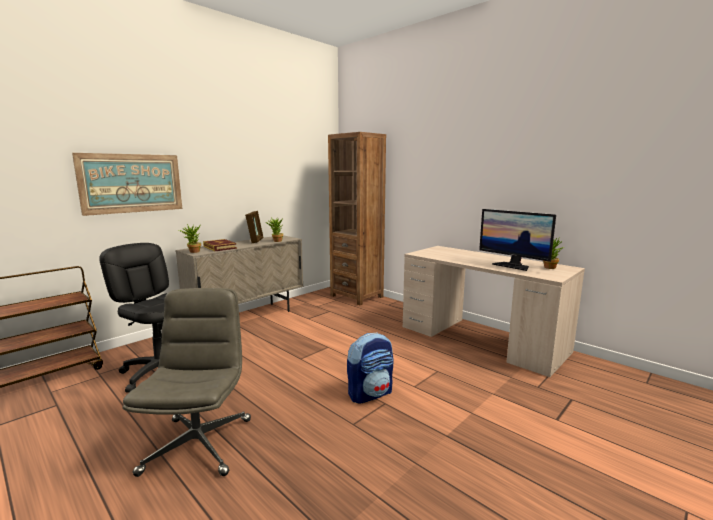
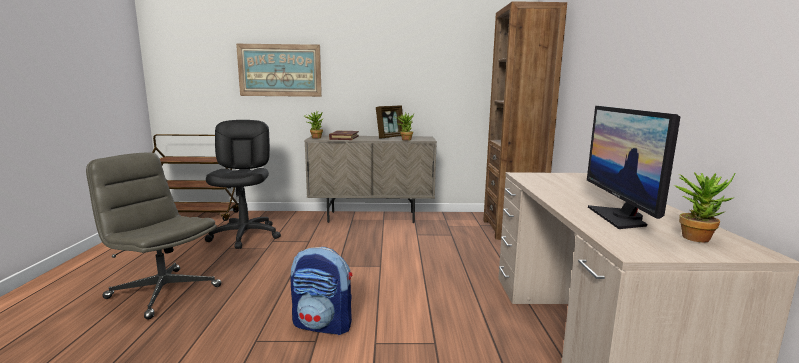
camera: 45 degrees right, 0 degrees up
grey office chair [122,288,251,477] -> grey office chair turned 105 degrees counterclockwise [86,152,221,320]

